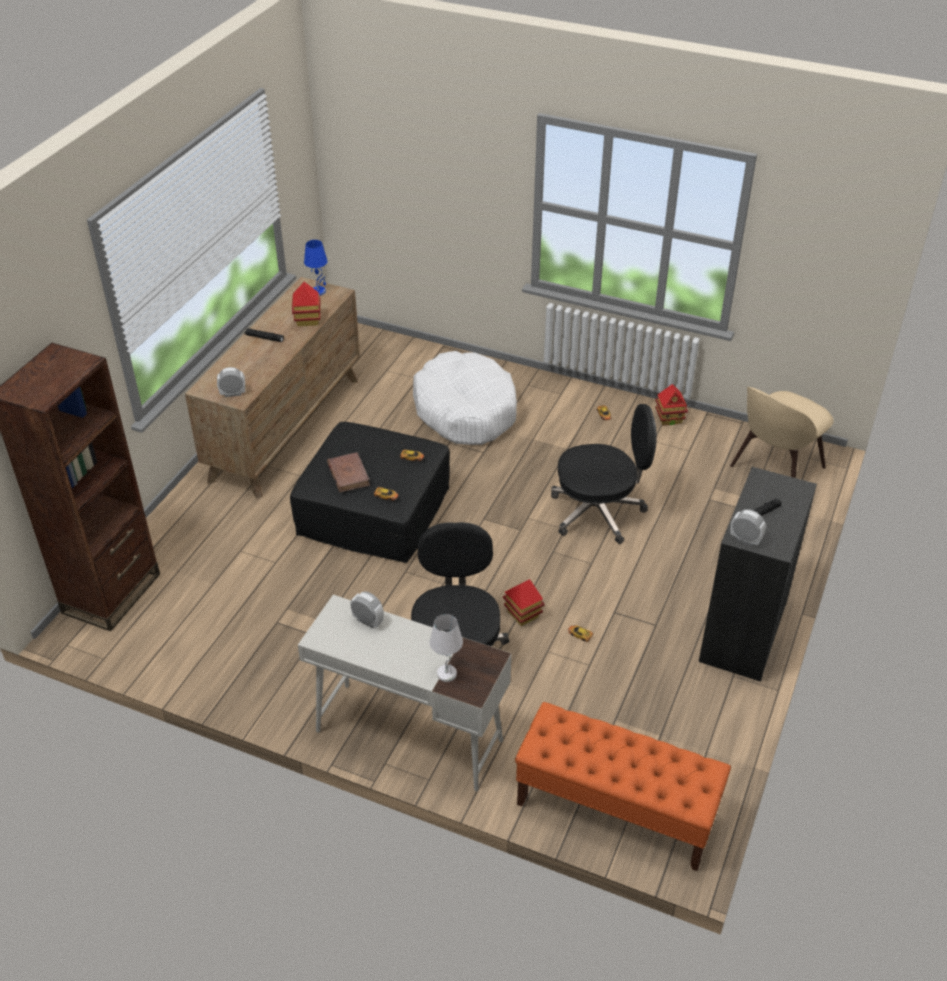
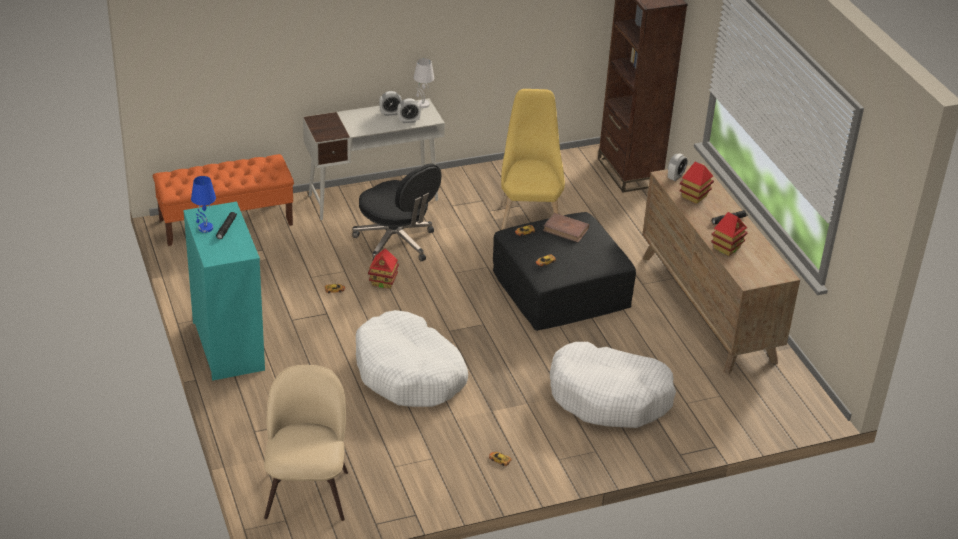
camera: 135 degrees right, 5 degrees down
blue table lamp [304,240,328,295] -> blue table lamp moved to [191,176,216,233]
white table lamp [430,614,463,682] -> white table lamp moved to [413,58,434,108]
black office chair [551,404,657,544] -> white dog bed [356,310,468,407]
toy house [655,384,688,425] -> toy house moved to [680,162,714,204]
black dresser [699,467,817,682] -> turquoise dresser [183,202,265,381]
alarm clock [730,509,766,546] -> alarm clock moved to [379,91,402,116]
none -> yellow chair [501,89,565,230]

